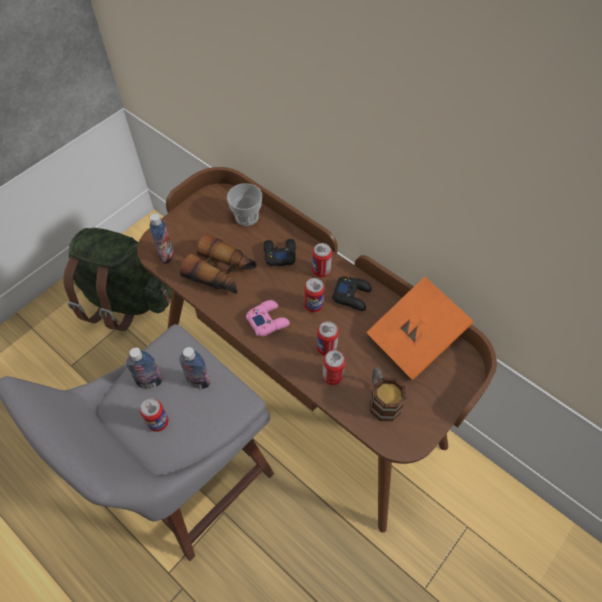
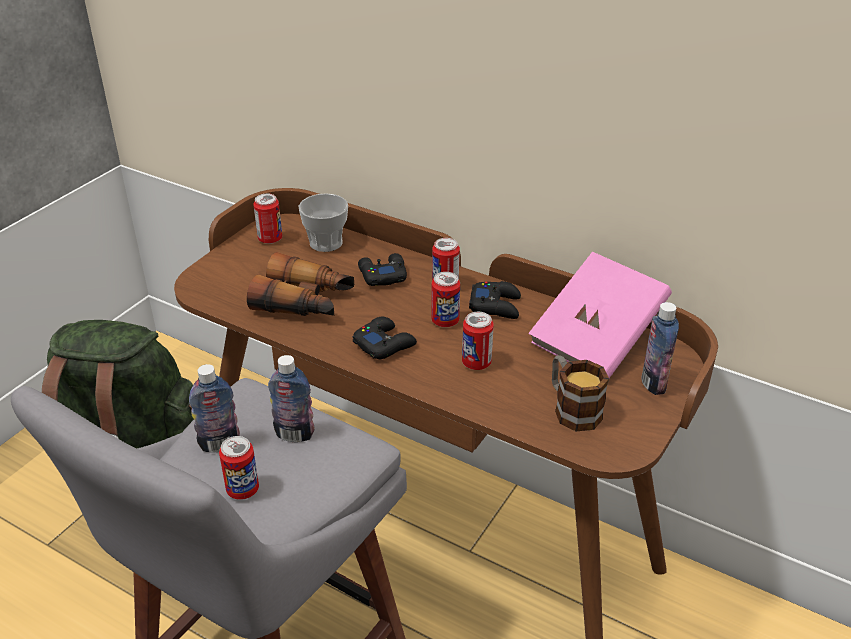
camera: 10 degrees left, 20 degrees down
bottle [150,213,174,264] -> bottle moved to [641,302,679,395]
pink game controller [246,300,290,336] -> black game controller [353,317,417,359]
can [323,350,346,385] -> can moved to [253,194,282,244]
orange book [366,277,473,380] -> pink book [528,252,672,378]

